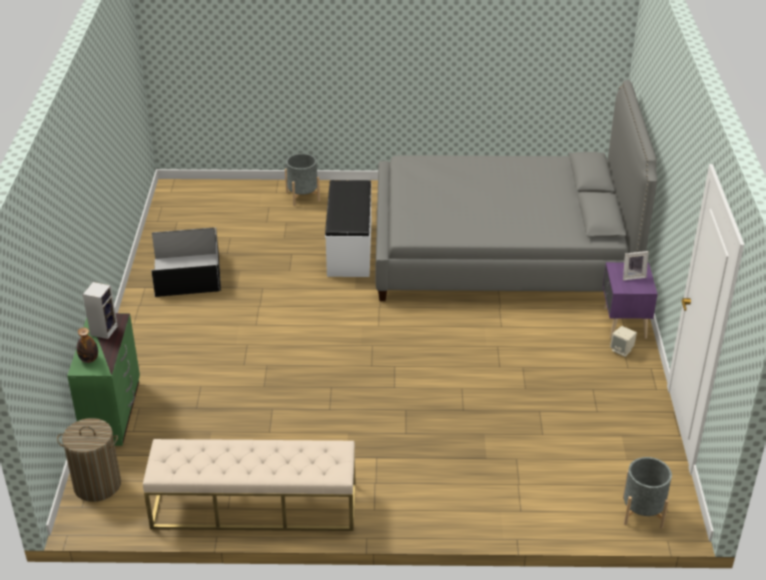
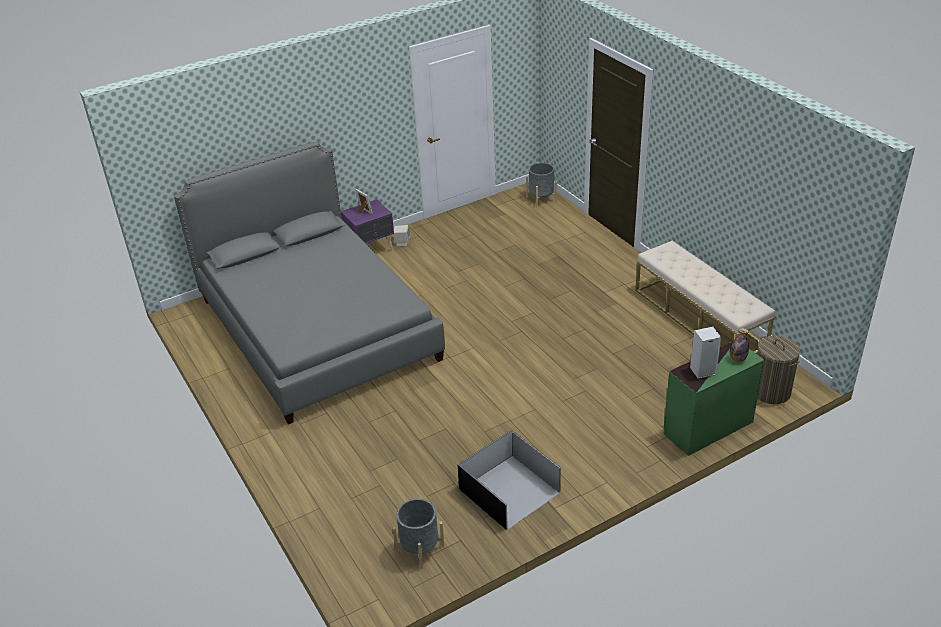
camera: 120 degrees left, 0 degrees up
grey planter [285,153,320,206] -> grey planter moved to [392,498,445,569]
white bench [325,180,371,277] -> none

